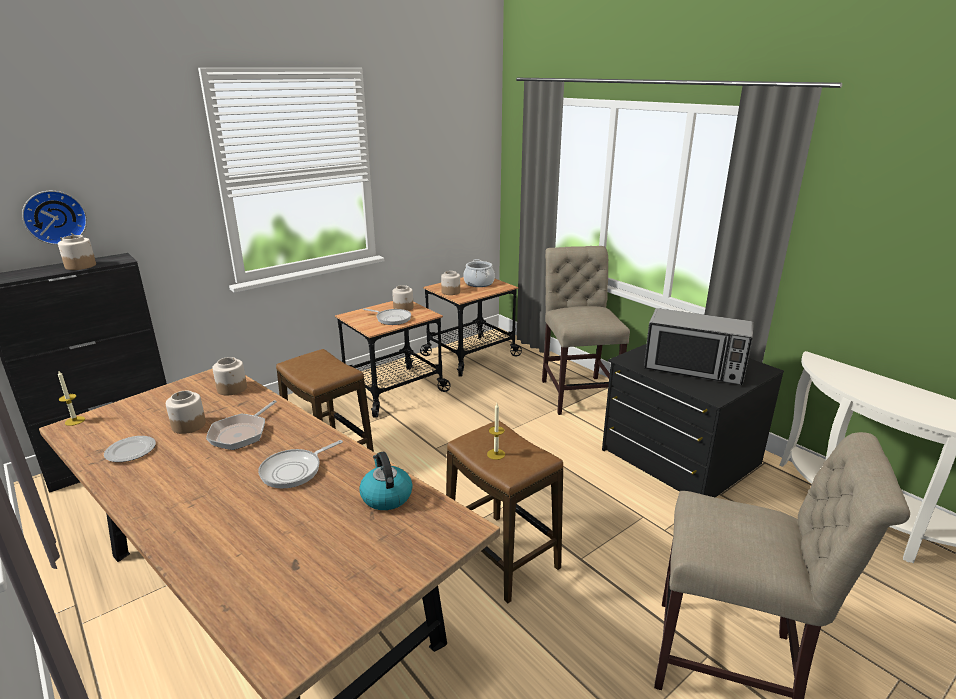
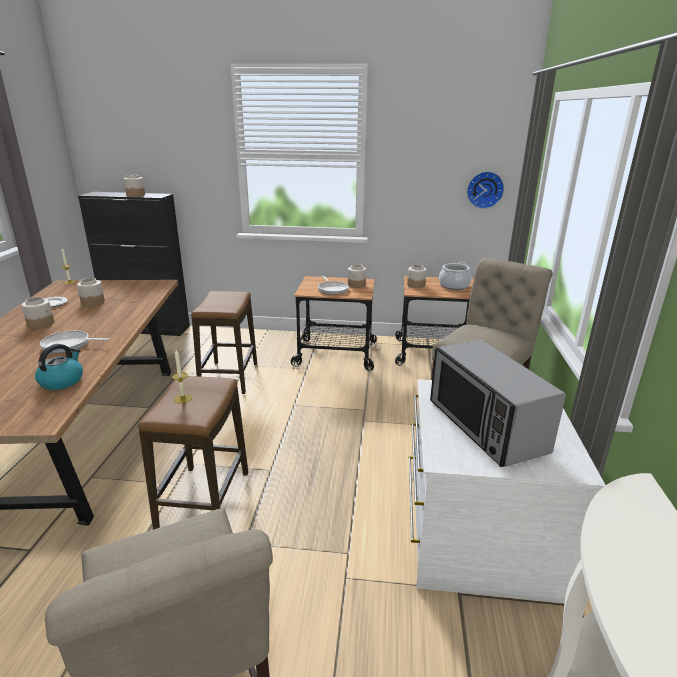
camera: 45 degrees right, 0 degrees up
wall clock [22,191,87,245] -> wall clock moved to [467,171,504,209]
frying pan [206,400,277,450] -> none
jar [212,357,247,395] -> jar moved to [21,297,54,329]
black dresser [602,344,784,497] -> white dresser [409,379,605,603]

